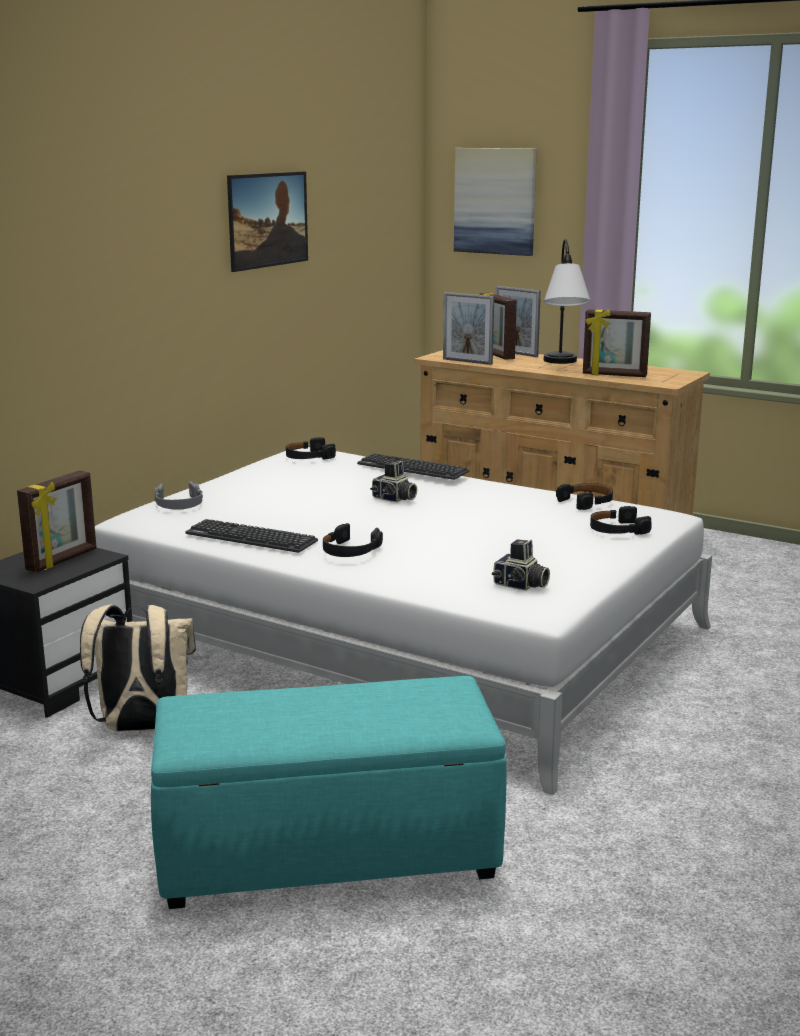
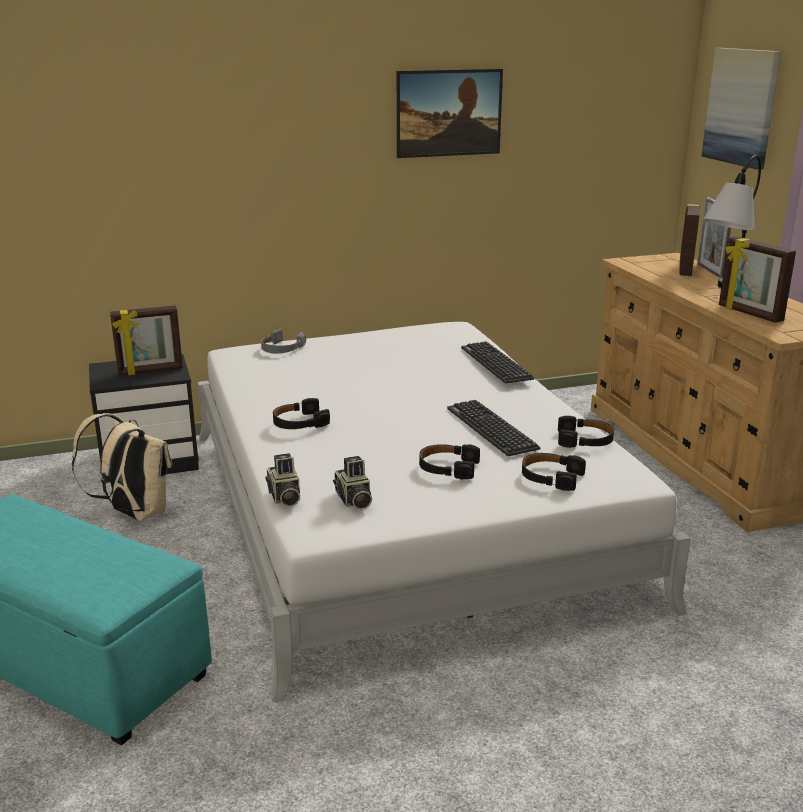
camera: 40 degrees right, 5 degrees up
keyboard [185,519,318,553] -> keyboard moved to [447,400,540,456]
black headphones [286,438,336,459] -> black headphones moved to [419,444,480,480]
camera [370,461,417,502] -> camera moved to [265,453,300,507]
picture frame [443,292,494,365] -> none

